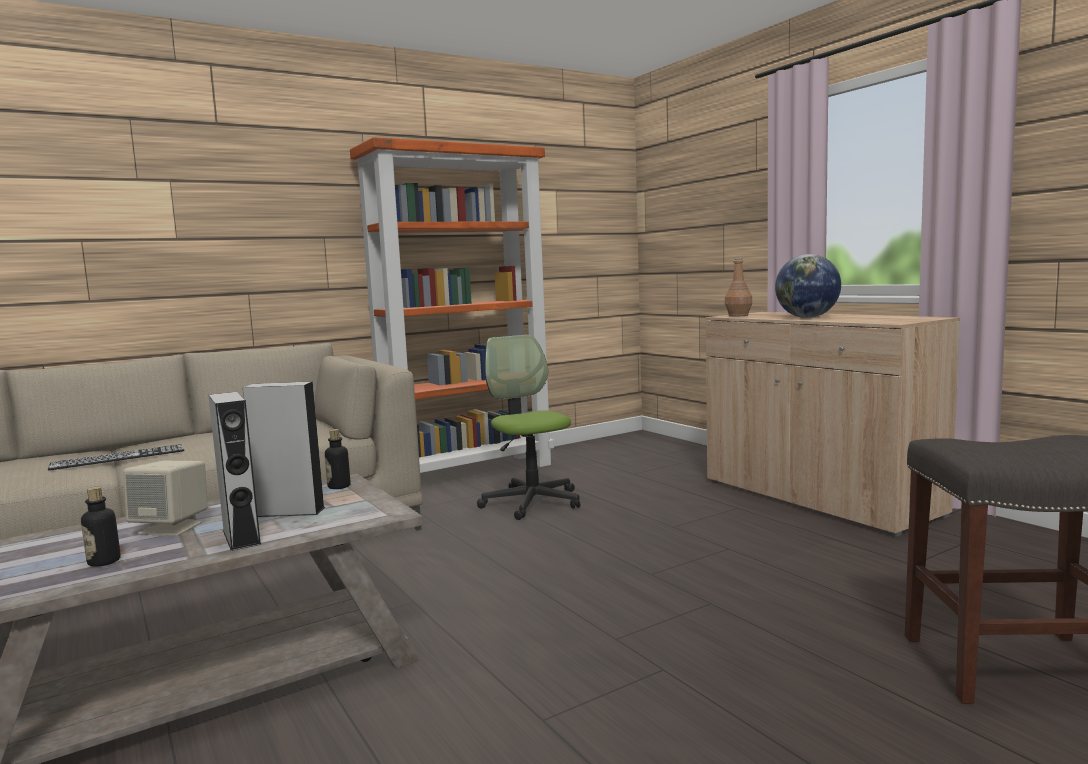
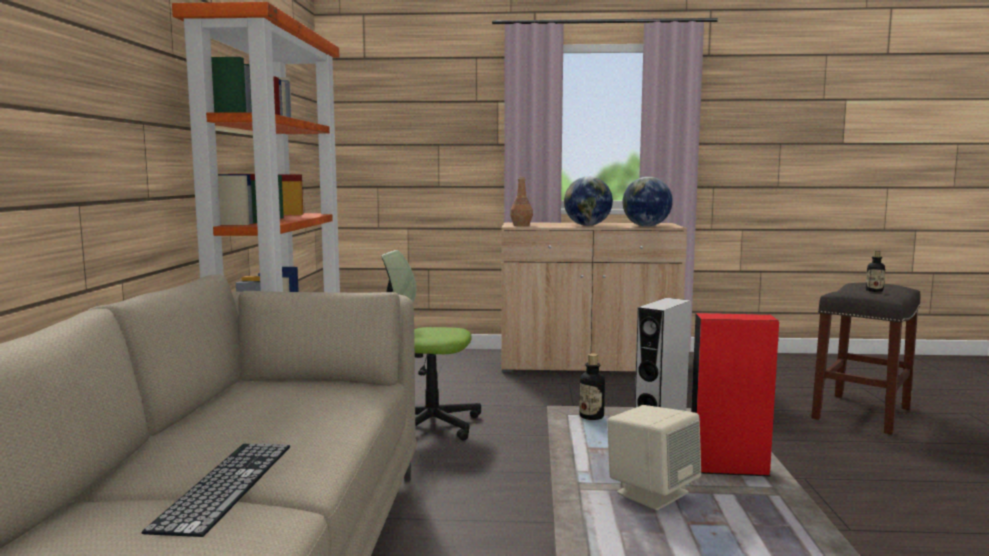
camera: 55 degrees left, 0 degrees up
bottle [81,487,121,567] -> bottle moved to [866,251,885,292]
grey speaker [208,392,262,551] -> red speaker [691,313,779,477]
none -> globe [623,177,673,227]

